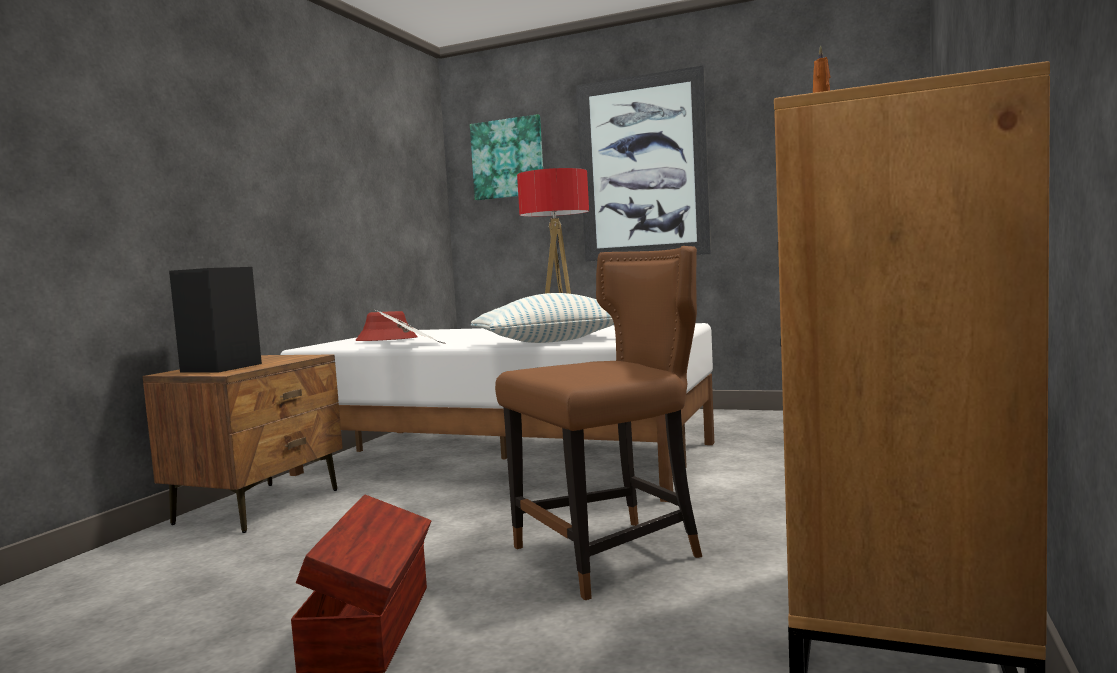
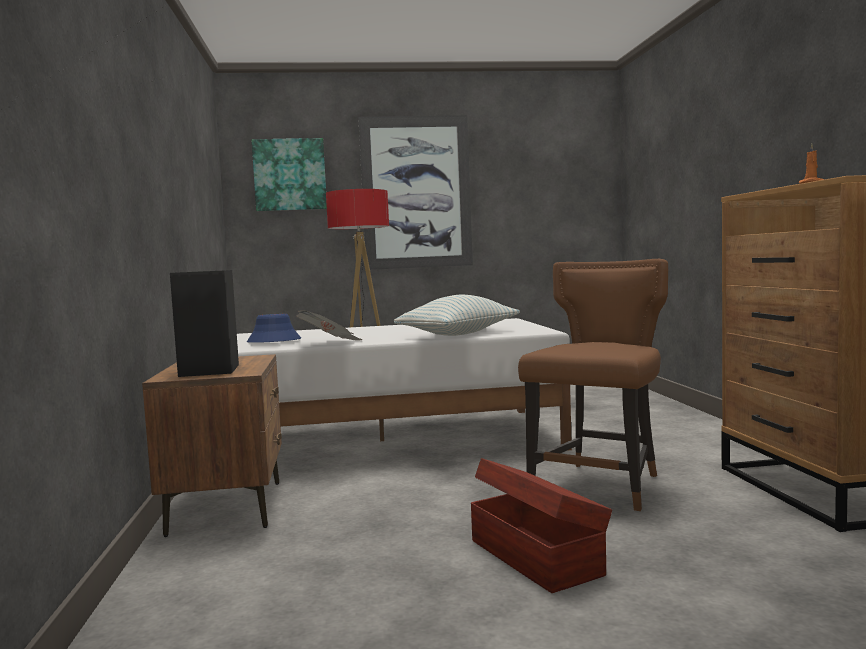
camera: 30 degrees left, 0 degrees up
red hat [355,311,418,341] -> blue hat [247,314,301,343]

